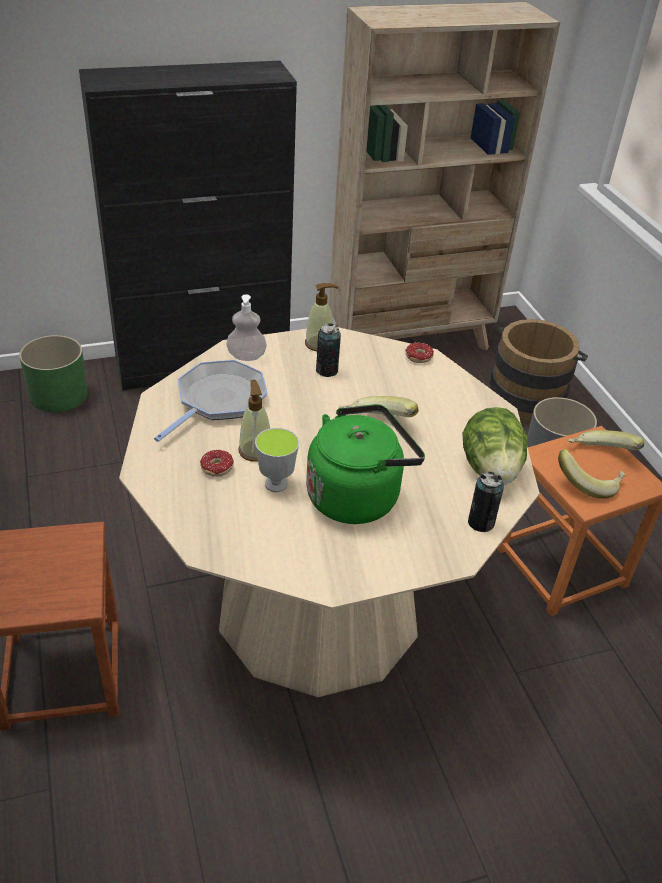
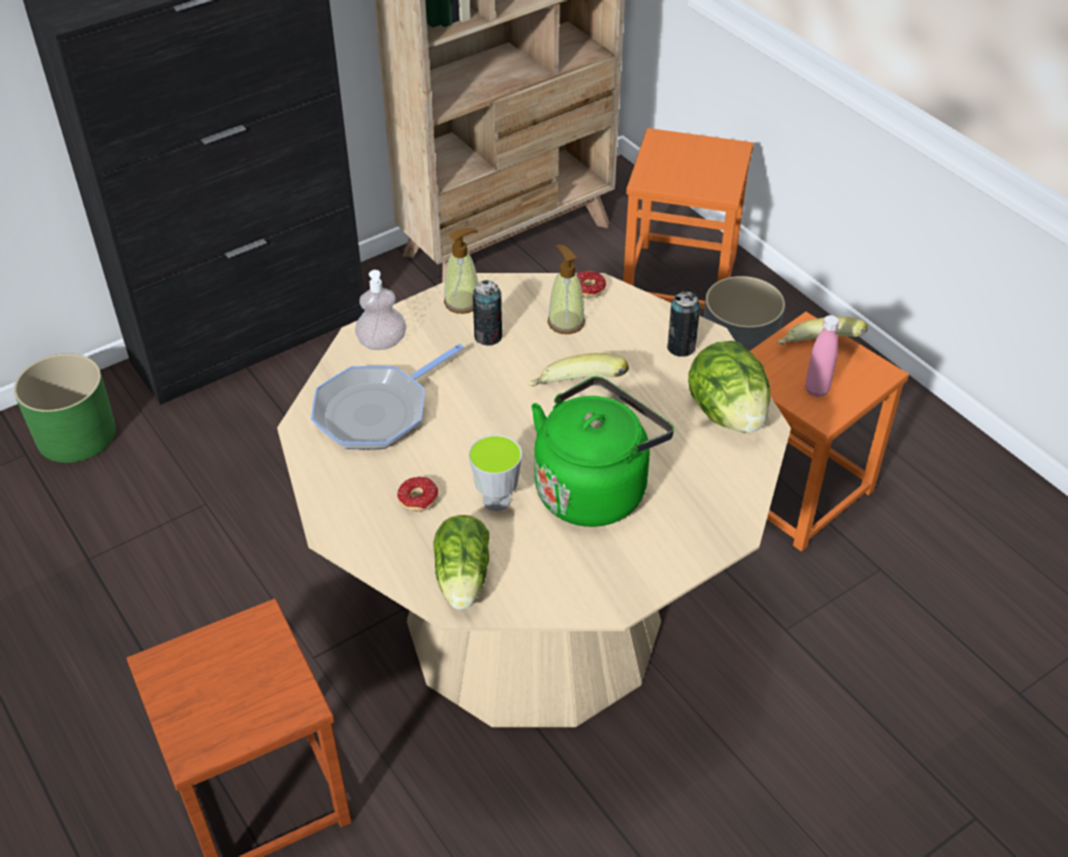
camera: 15 degrees left, 5 degrees up
frying pan [154,360,268,442] -> frying pan turned 150 degrees counterclockwise [311,344,464,449]
soap dispenser [238,379,270,462] -> soap dispenser moved to [548,244,585,334]
can [468,471,504,532] -> can moved to [667,291,700,357]
brown bucket [490,319,588,423] -> orange stool [623,128,754,309]
banana [558,449,626,499] -> pink bottle [805,315,839,397]
none -> lettuce [433,515,489,610]

